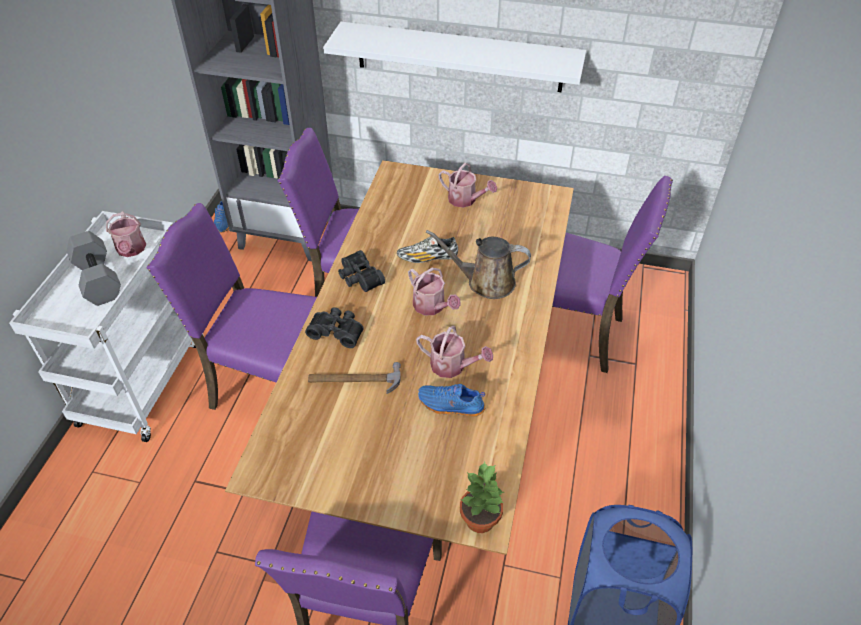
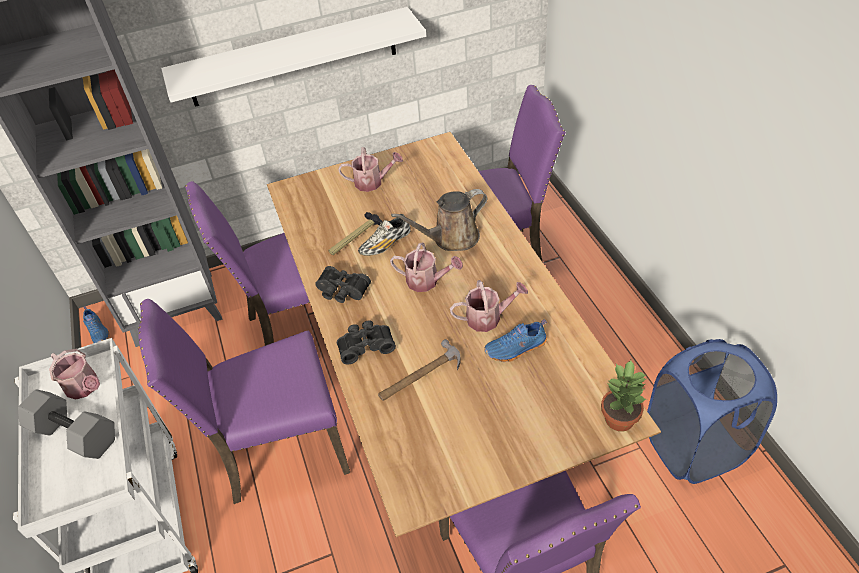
camera: 30 degrees left, 0 degrees up
none -> hammer [328,212,383,255]

